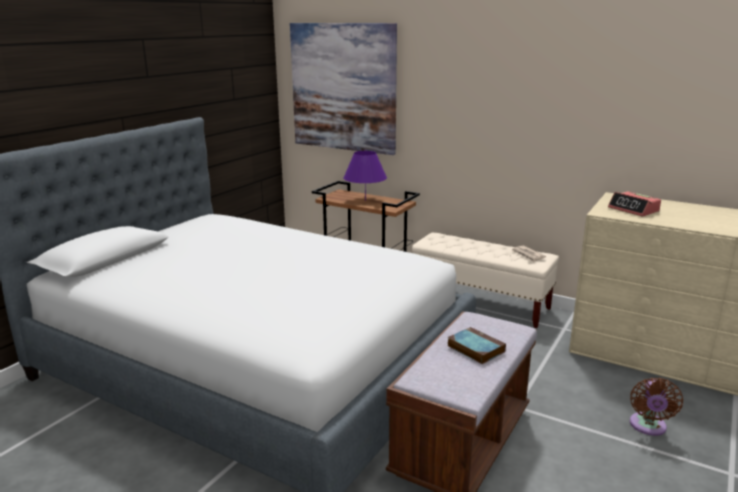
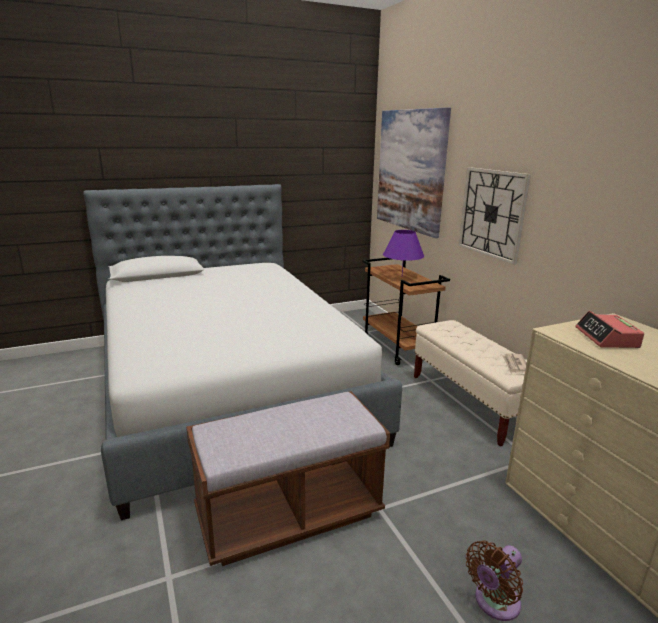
camera: 35 degrees right, 0 degrees up
book [448,327,506,364] -> none
none -> wall clock [459,167,531,265]

